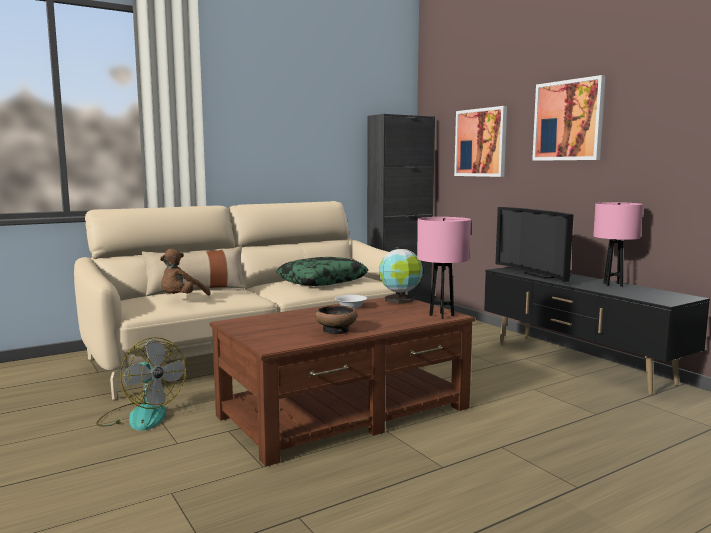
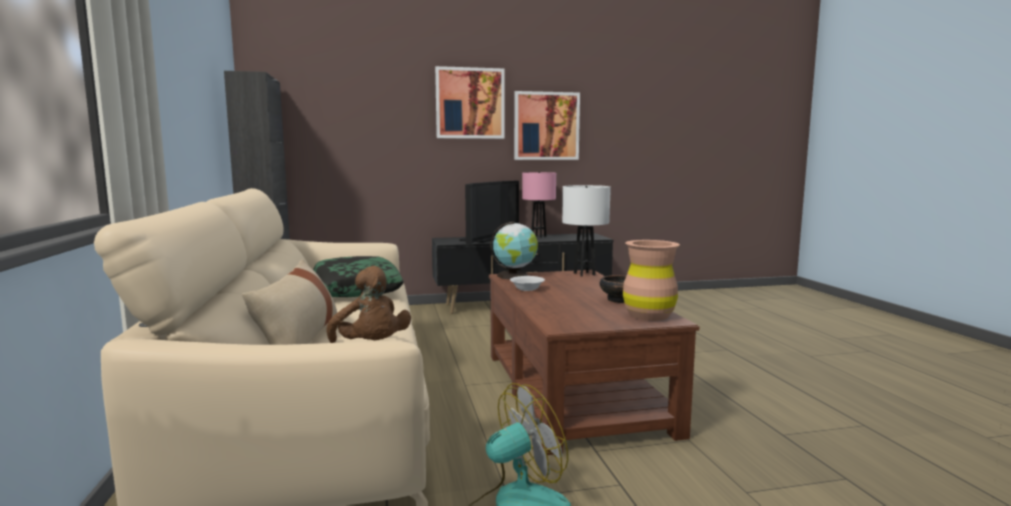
camera: 70 degrees left, 0 degrees up
pink table lamp [417,217,471,319] -> white table lamp [562,185,611,276]
picture [454,106,507,177] -> picture moved to [514,91,580,160]
television [495,207,574,282] -> television turned 60 degrees counterclockwise [459,181,519,244]
none -> brown vase [623,240,680,321]

